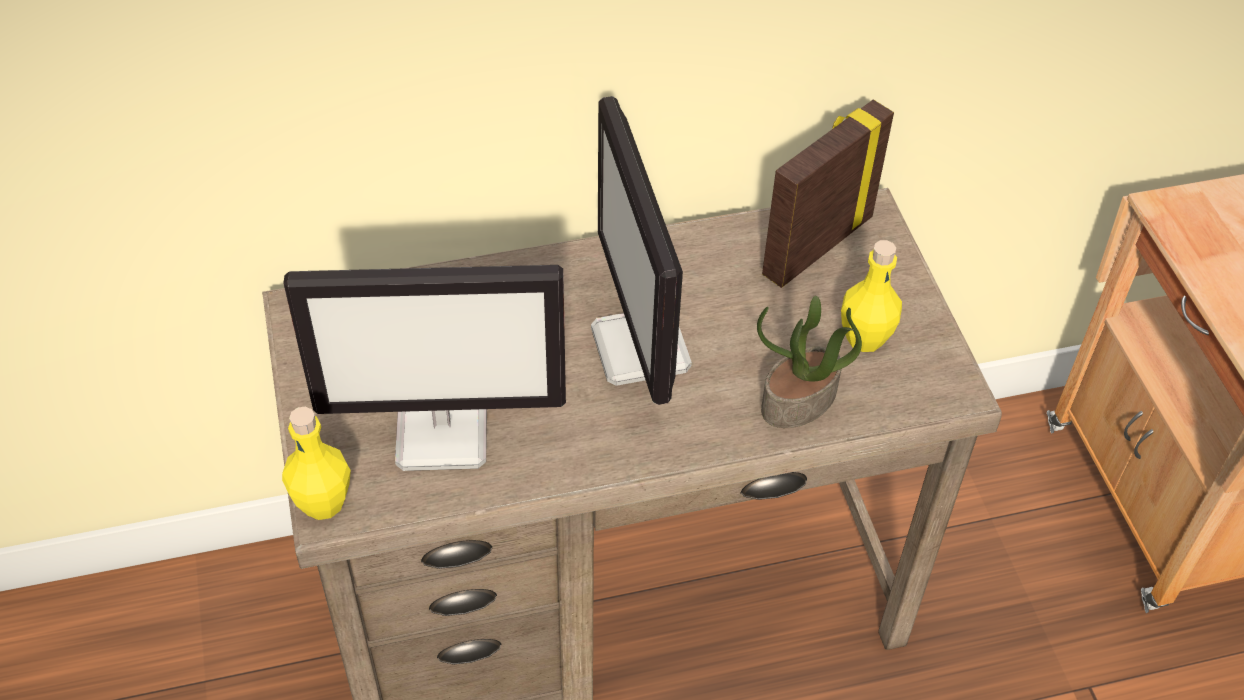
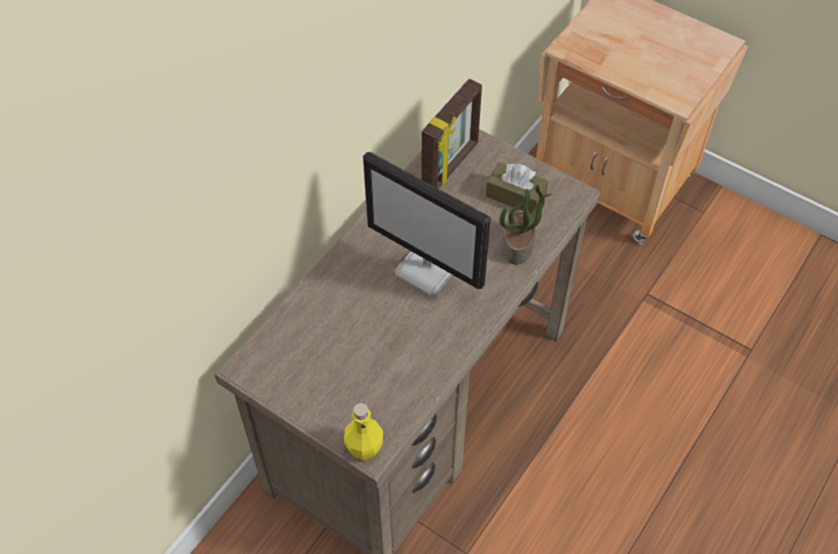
camera: 40 degrees left, 5 degrees up
monitor [283,265,566,471] -> none
picture frame [762,100,894,288] -> picture frame turned 150 degrees counterclockwise [422,79,482,189]
yellow bottle [841,240,902,352] -> brown tissue box [486,162,548,214]

